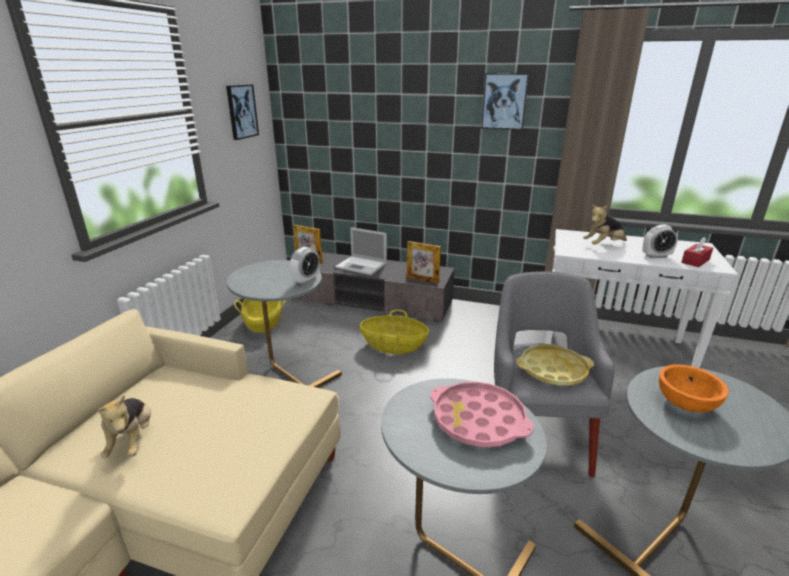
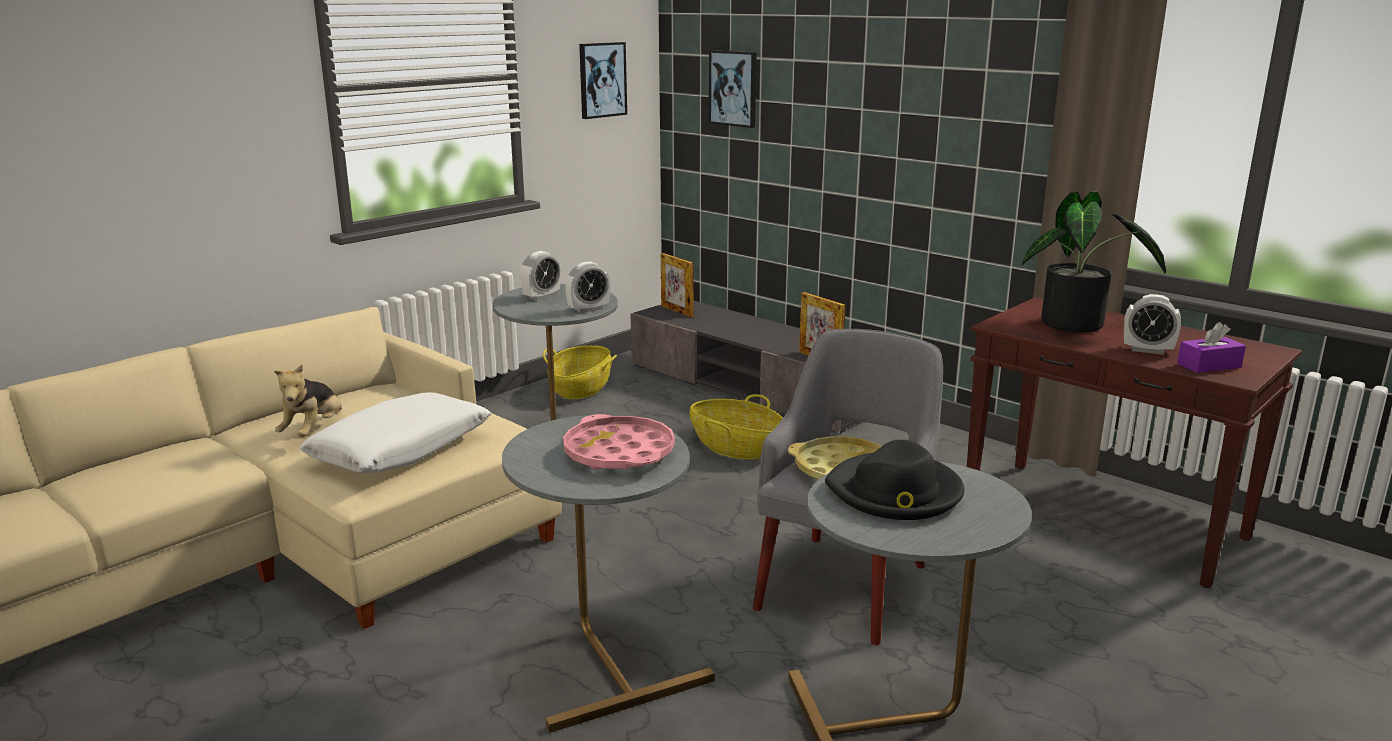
camera: 25 degrees right, 5 degrees down
laptop [335,227,387,275] -> none
picture [481,73,529,130] -> picture moved to [709,50,757,128]
white console table [545,229,738,368] -> brown console table [967,297,1302,588]
plush toy [583,205,627,245] -> potted plant [1022,191,1166,332]
orange bowl [659,364,729,412] -> black hat [825,440,964,520]
red tissue box [681,237,713,267] -> purple tissue box [1177,322,1246,373]
none -> white pillow [299,392,492,473]
none -> alarm clock [520,251,561,301]

